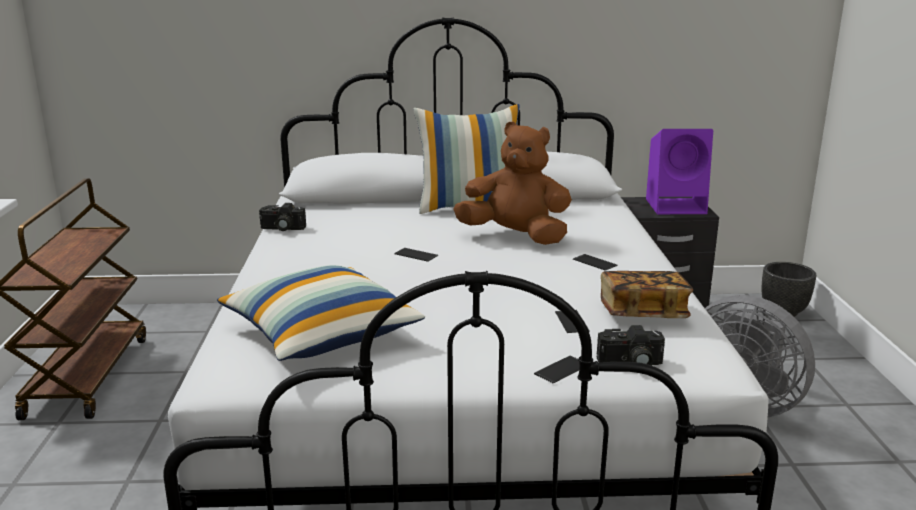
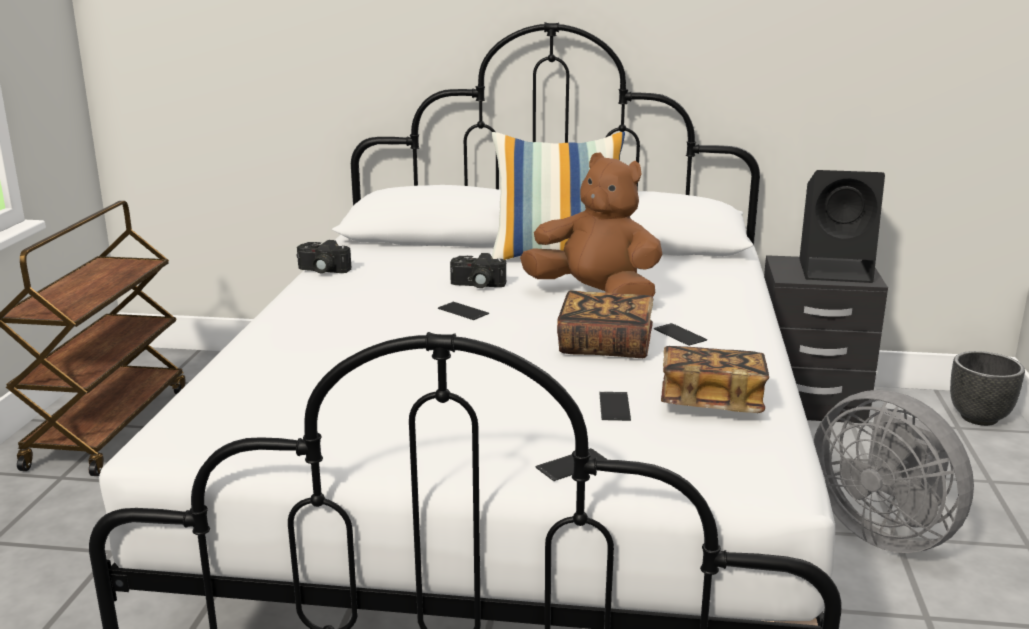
camera: 10 degrees right, 0 degrees up
pillow [217,265,425,361] -> none
camera [597,325,665,365] -> camera moved to [450,253,506,288]
purple speaker [646,129,713,214] -> black speaker [799,170,885,283]
none -> book [557,291,653,358]

